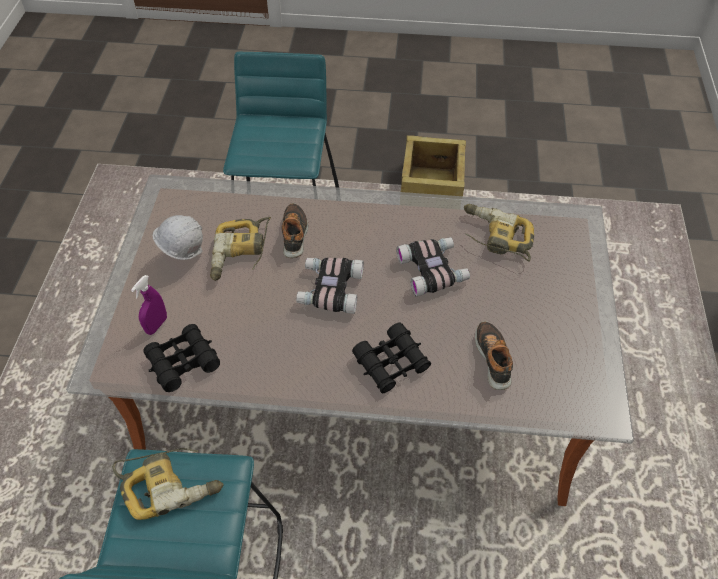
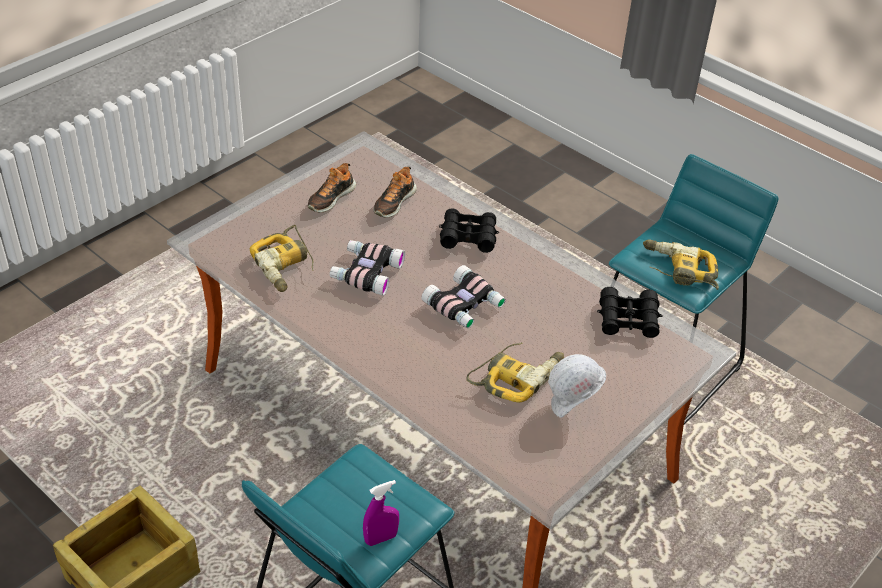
camera: 145 degrees left, 10 degrees down
purple spray bottle [131,275,167,335] -> purple spray bottle moved to [363,480,399,546]
shoe [281,203,308,258] -> shoe moved to [308,163,356,213]

